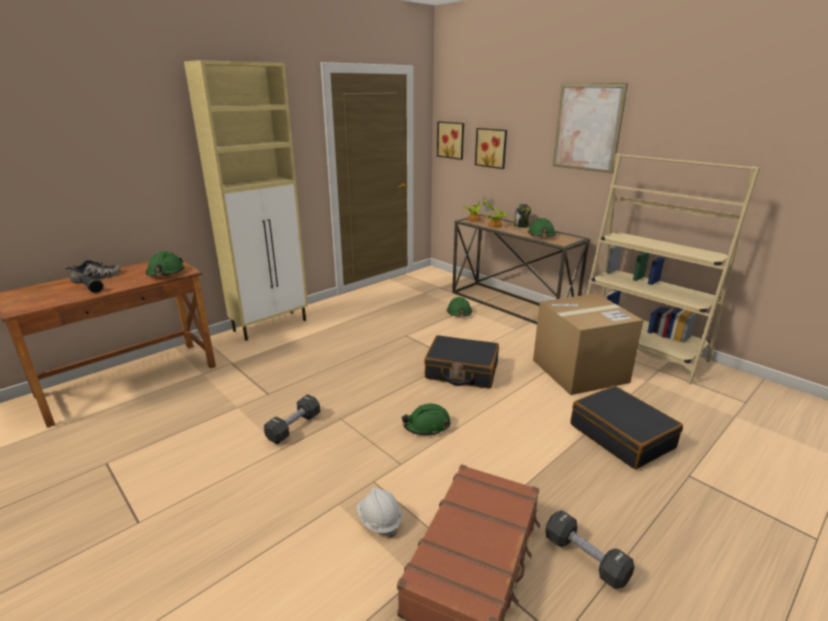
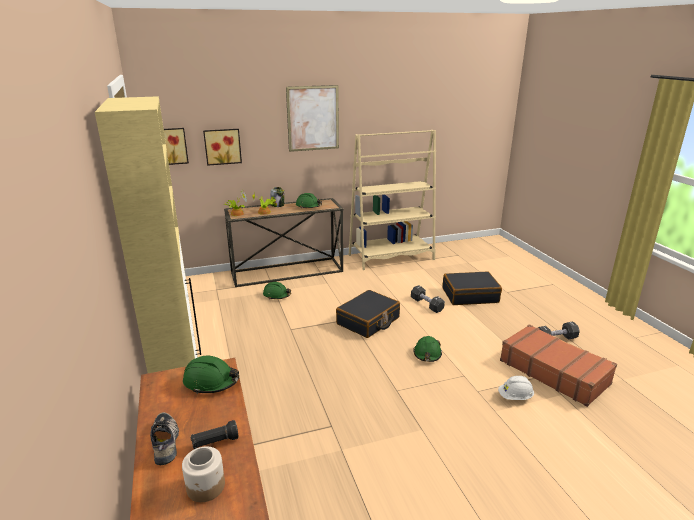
camera: 65 degrees left, 0 degrees up
black dumbbell [264,394,320,444] -> black dumbbell moved to [411,285,445,313]
cardboard box [533,294,644,395] -> none
none -> jar [182,446,225,502]

